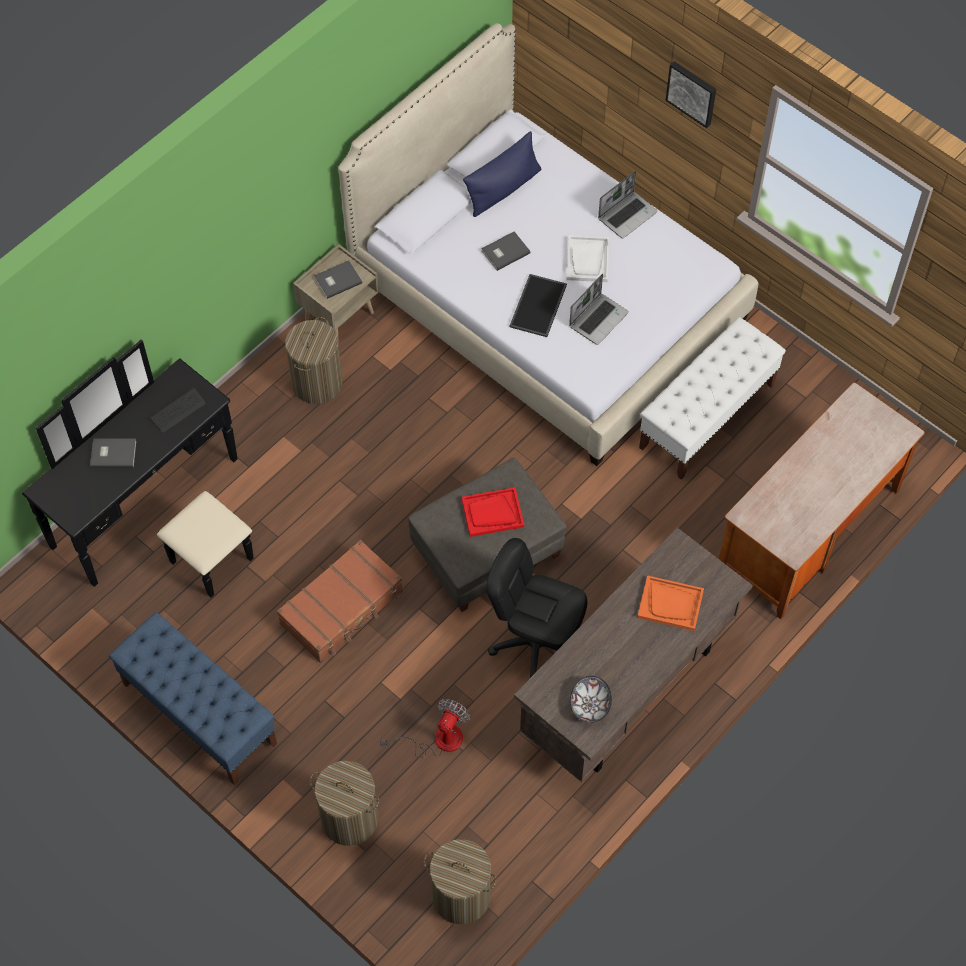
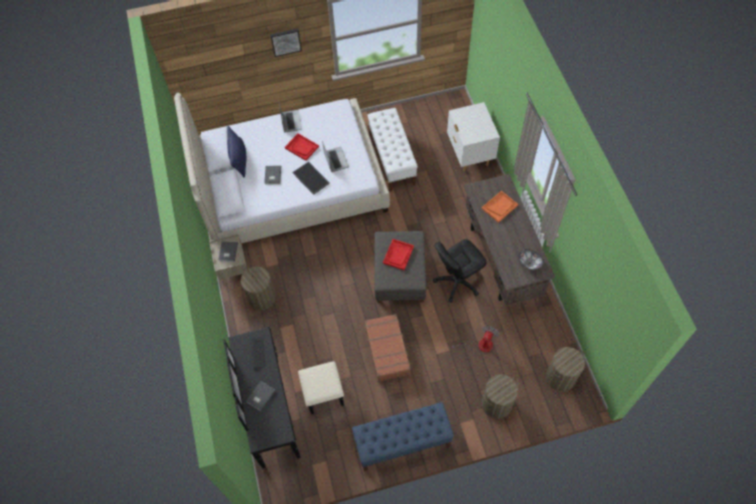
camera: 55 degrees left, 0 degrees up
fan [380,699,470,758] -> fan turned 60 degrees clockwise [451,325,499,355]
white tray [566,235,609,282] -> red tray [285,133,319,161]
desk [719,382,925,619] -> white nightstand [447,102,500,172]

